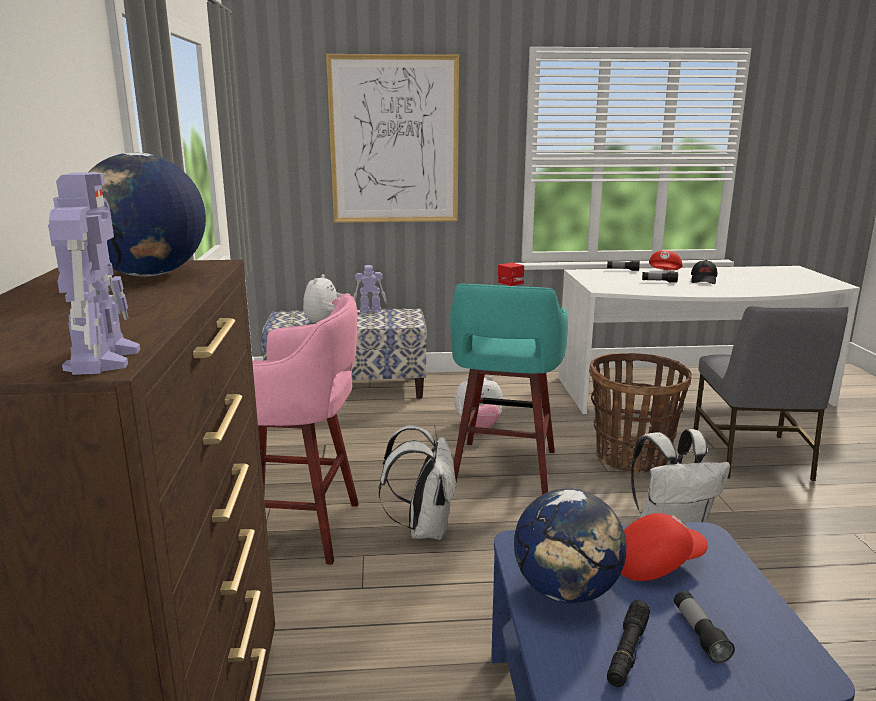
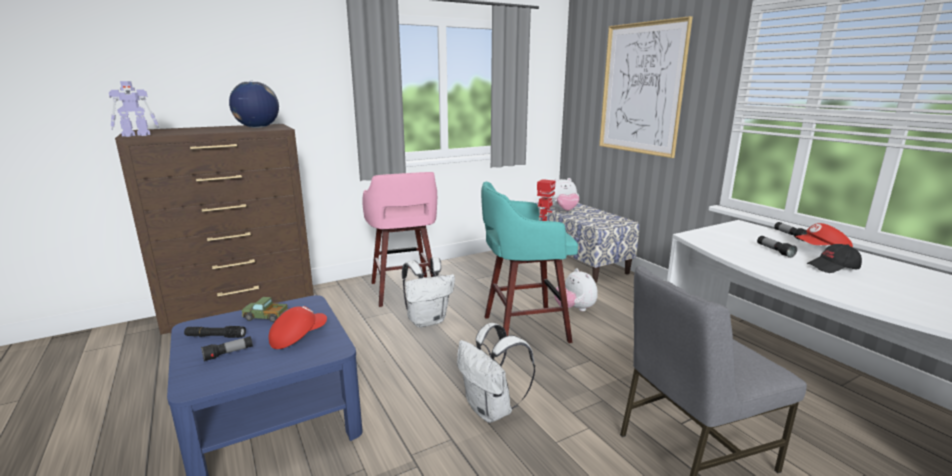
camera: 65 degrees right, 0 degrees up
toy robot [353,265,387,313] -> none
globe [514,488,626,603] -> toy truck [241,297,288,322]
basket [589,353,692,474] -> none
red cap [621,513,708,581] -> red cap turned 90 degrees counterclockwise [269,306,327,349]

